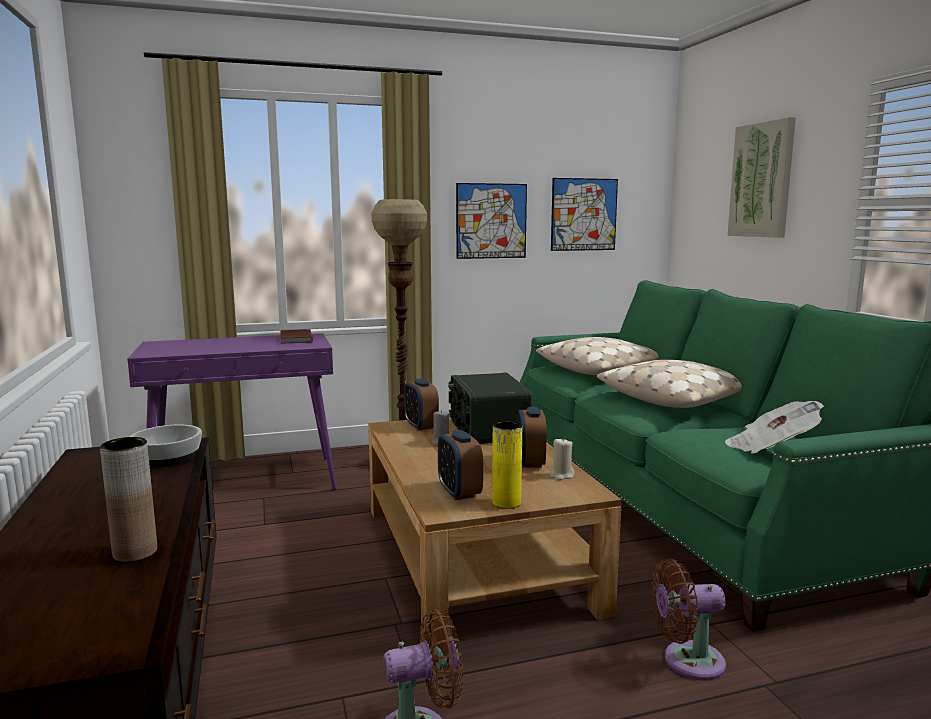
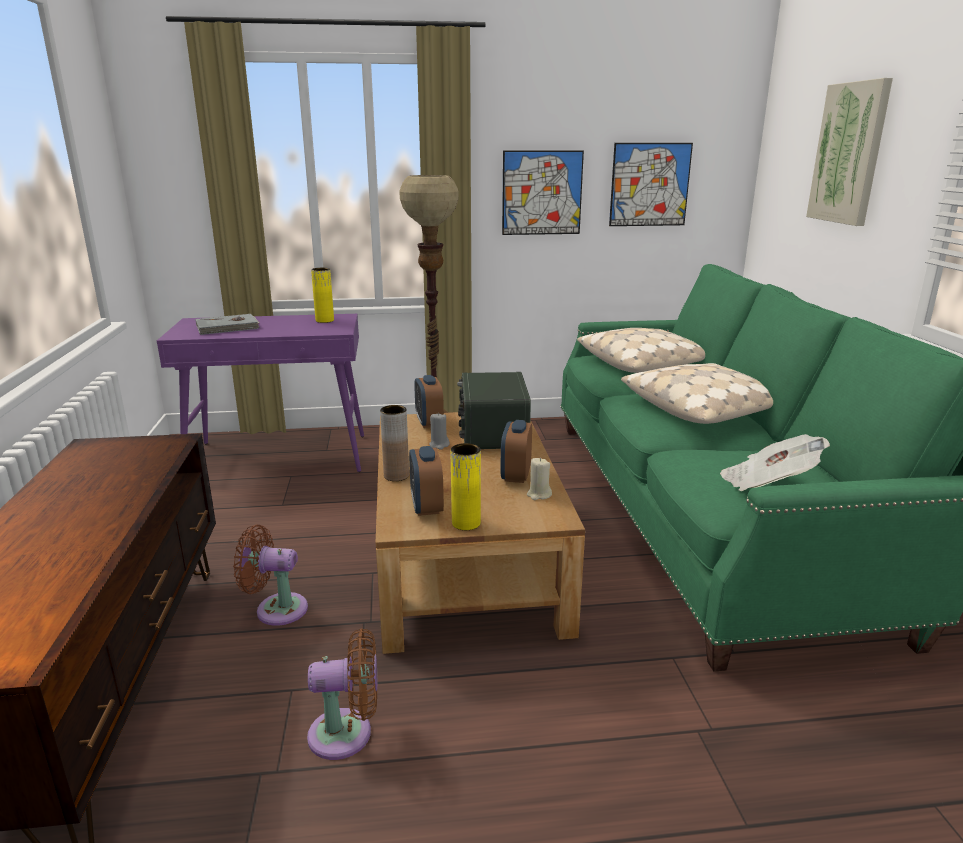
camera: 10 degrees right, 10 degrees up
brown vase [100,437,157,562] -> brown vase moved to [380,405,409,481]
bowl [130,424,202,467] -> none
brown book [281,329,313,344] -> yellow vase [311,268,334,323]
brown fan [652,559,726,681] -> brown fan moved to [233,525,308,626]
none -> grey book [195,314,259,335]

